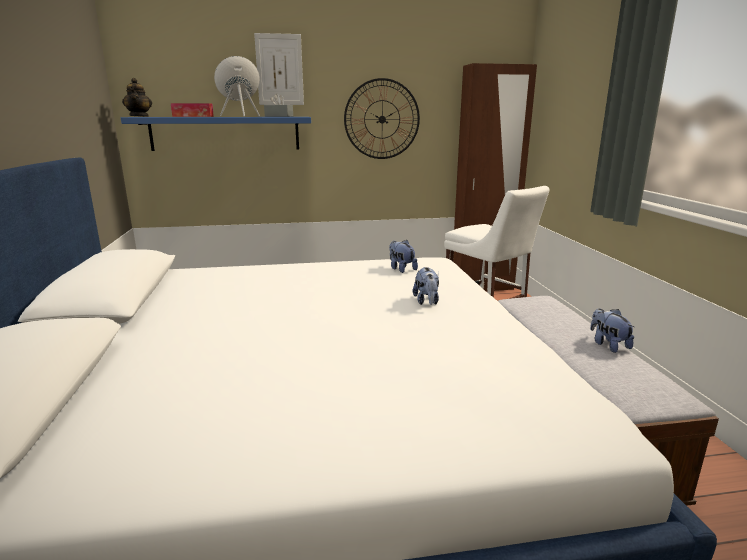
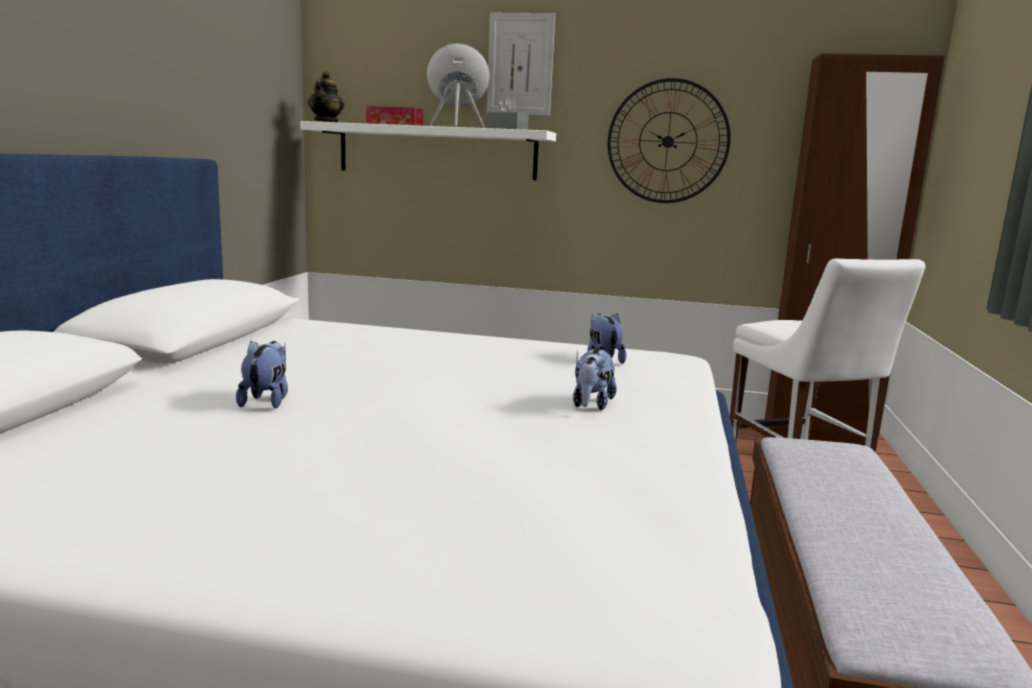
camera: 20 degrees right, 5 degrees down
blue shelf [121,117,311,151] -> white shelf [300,121,556,180]
plush toy [590,309,634,353] -> plush toy moved to [236,341,288,408]

